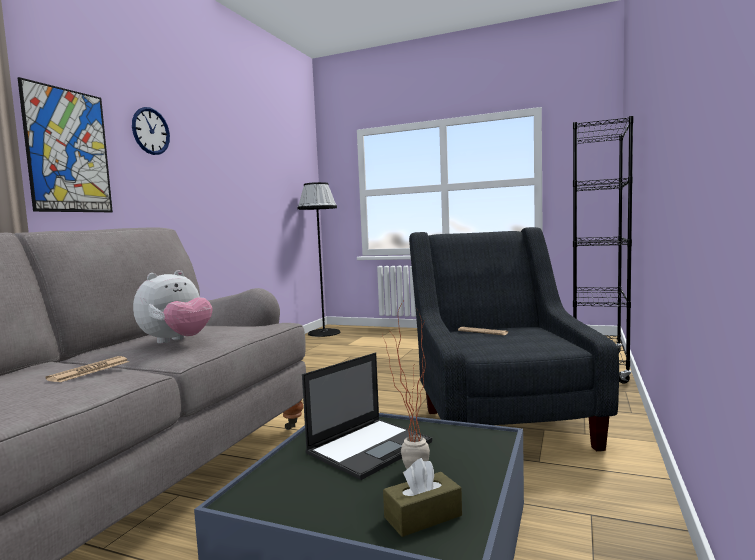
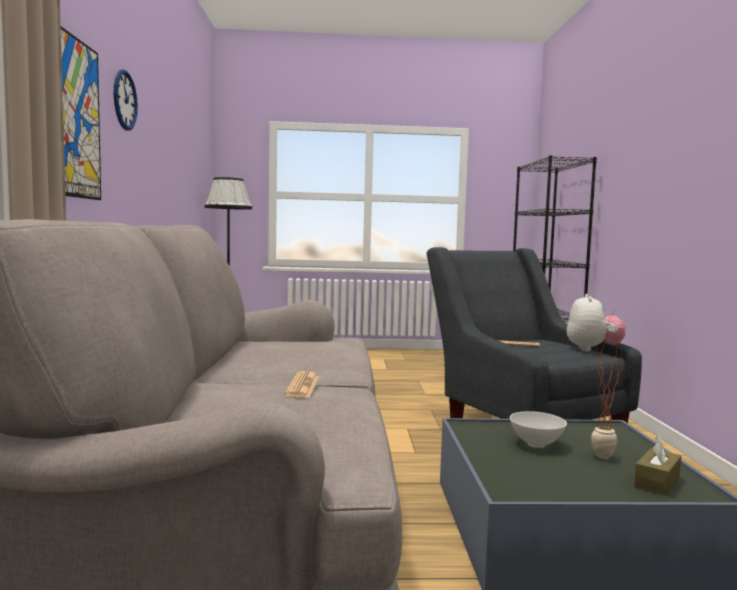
camera: 25 degrees left, 0 degrees up
plush toy [133,270,212,344] -> plush toy moved to [567,294,626,351]
laptop [302,352,432,480] -> white bowl [510,411,567,448]

